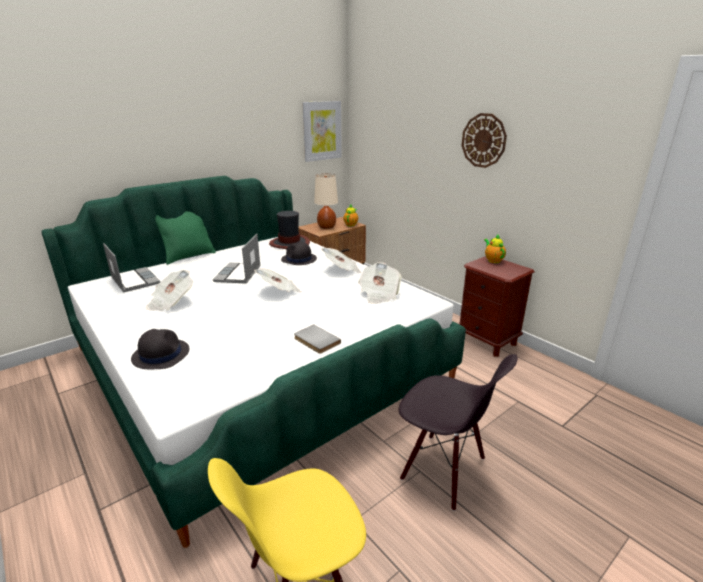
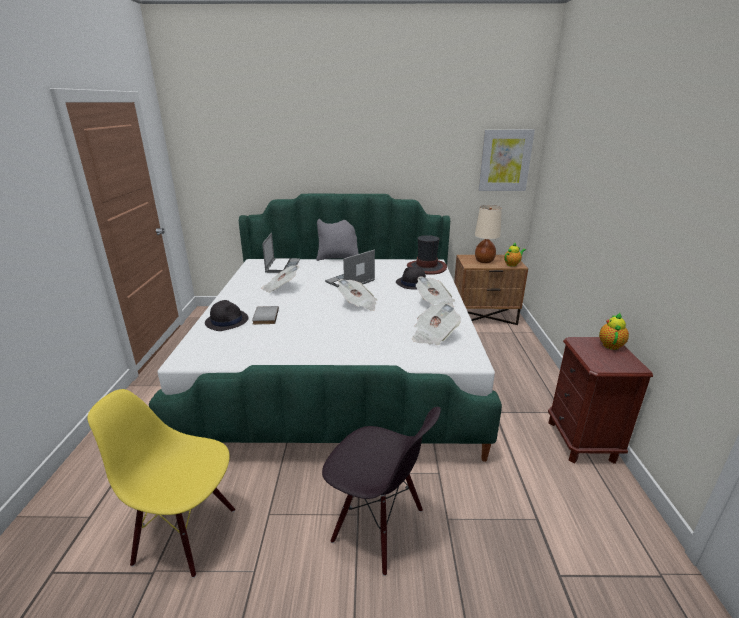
camera: 40 degrees right, 0 degrees up
green pillow [155,211,216,265] -> grey pillow [316,219,359,261]
grey book [294,324,341,354] -> grey book moved to [252,306,279,325]
black chair [399,354,518,511] -> black chair turned 45 degrees counterclockwise [322,407,441,576]
wall clock [461,113,507,168] -> none

